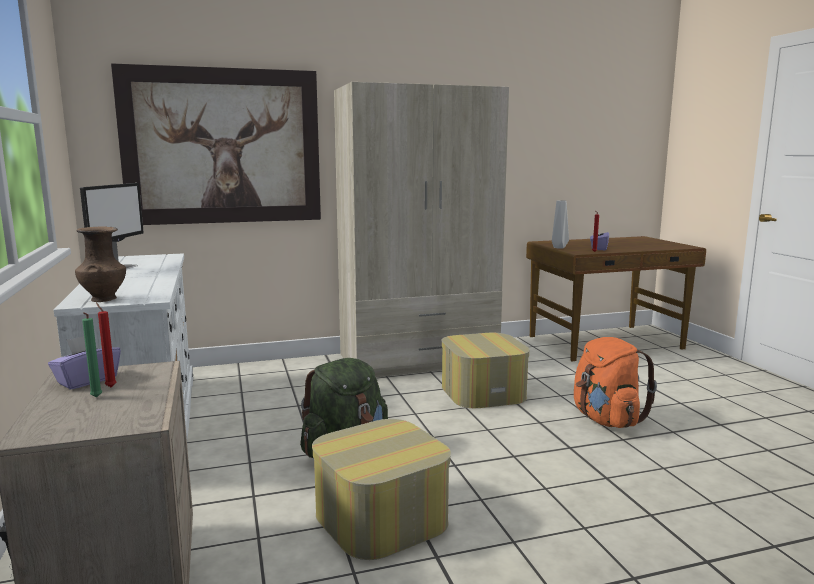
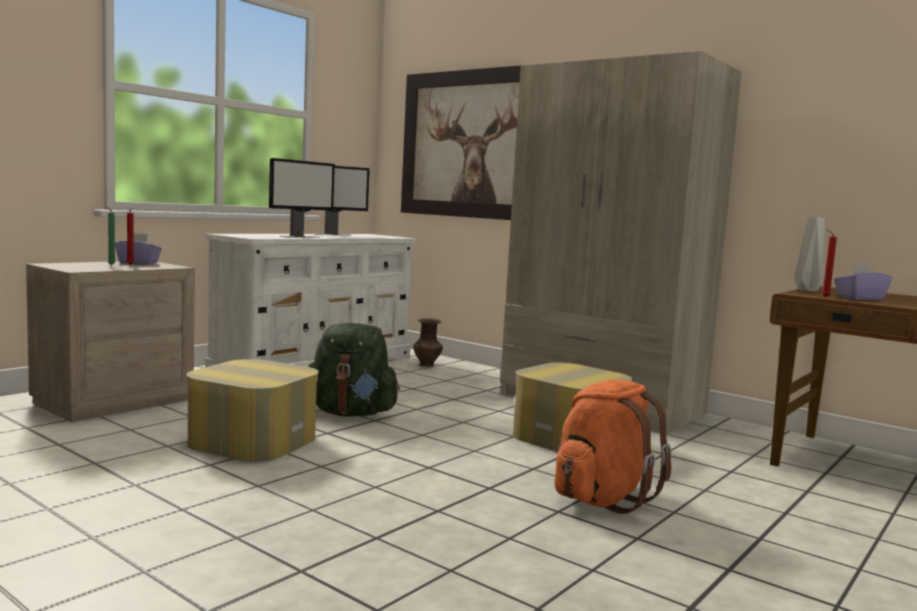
camera: 55 degrees right, 5 degrees down
brown vase [75,226,126,302] -> brown vase moved to [413,318,443,367]
none -> monitor [269,158,335,238]

